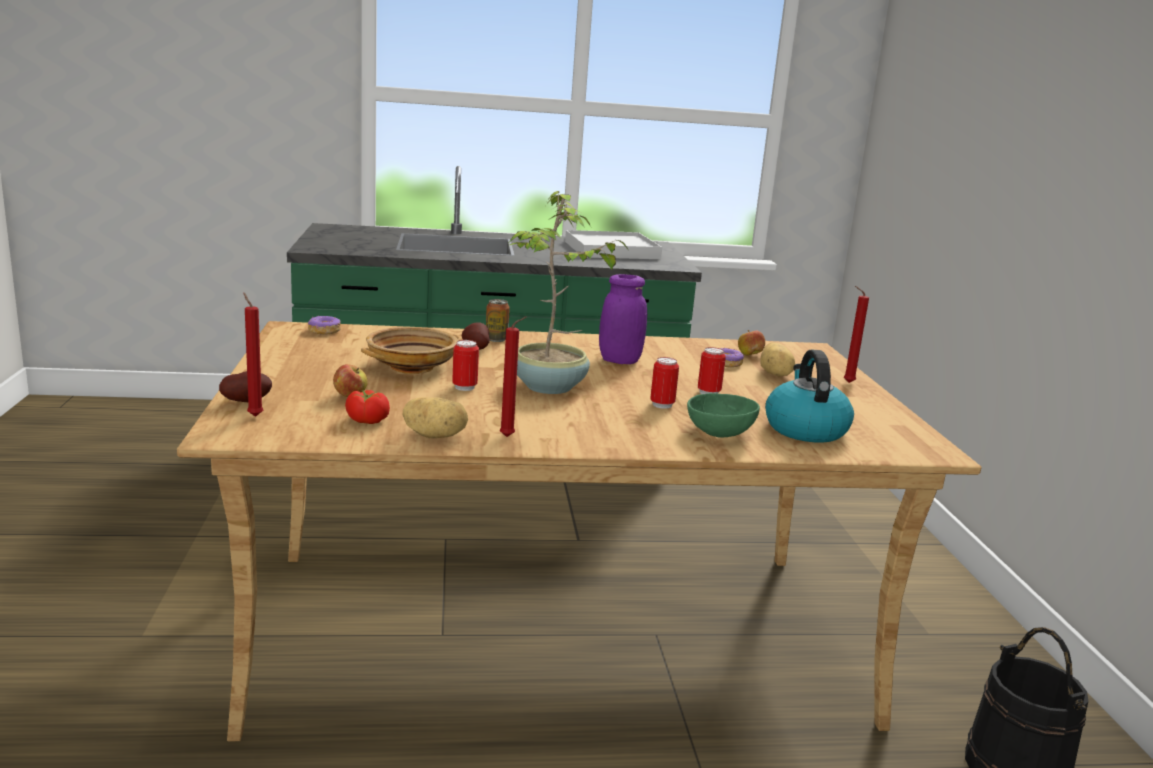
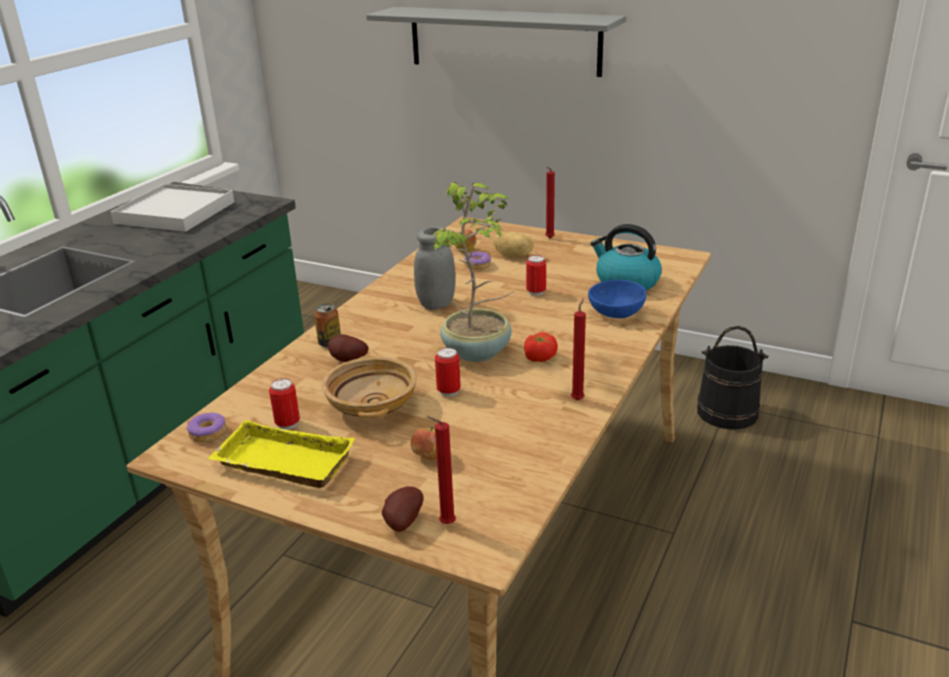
camera: 55 degrees left, 10 degrees up
tomato [345,390,390,424] -> tomato moved to [524,332,558,362]
potato [403,397,468,438] -> none
purple jar [599,274,647,364] -> grey jar [414,227,456,310]
can [650,357,679,409] -> can moved to [269,378,300,430]
green bowl [687,393,760,438] -> blue bowl [588,280,646,318]
none -> yellow tray [208,420,355,488]
none -> grey shelf [366,7,626,77]

